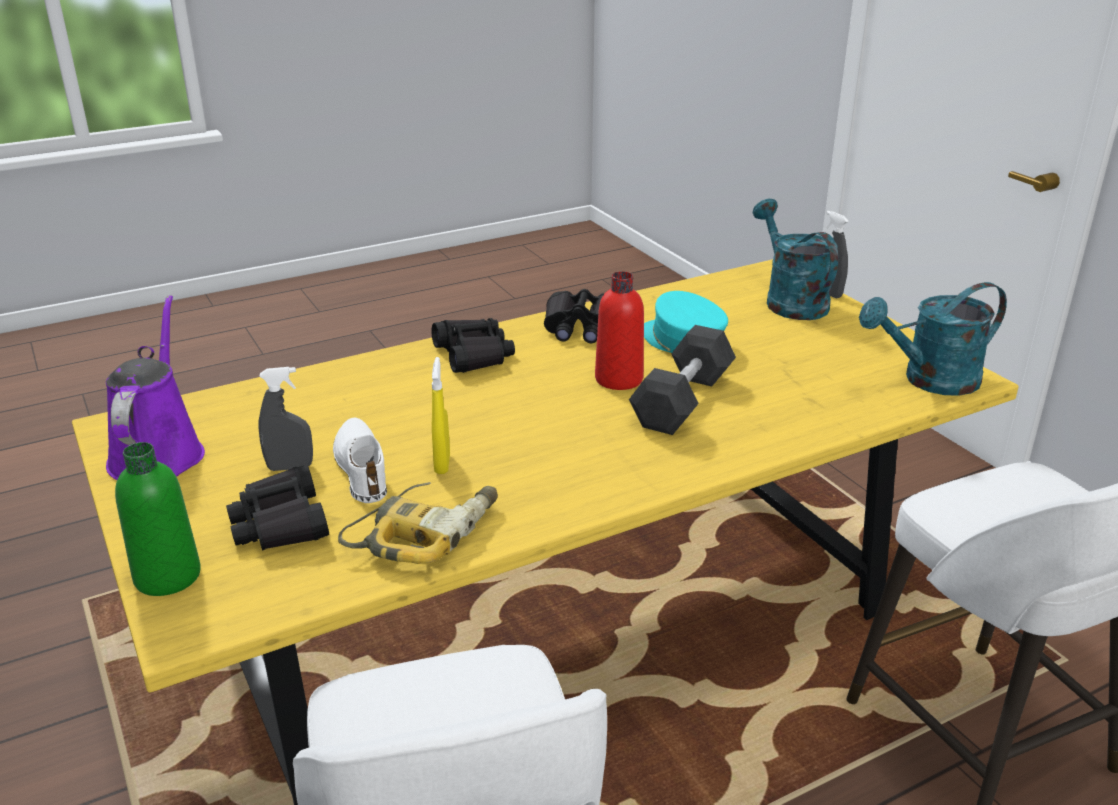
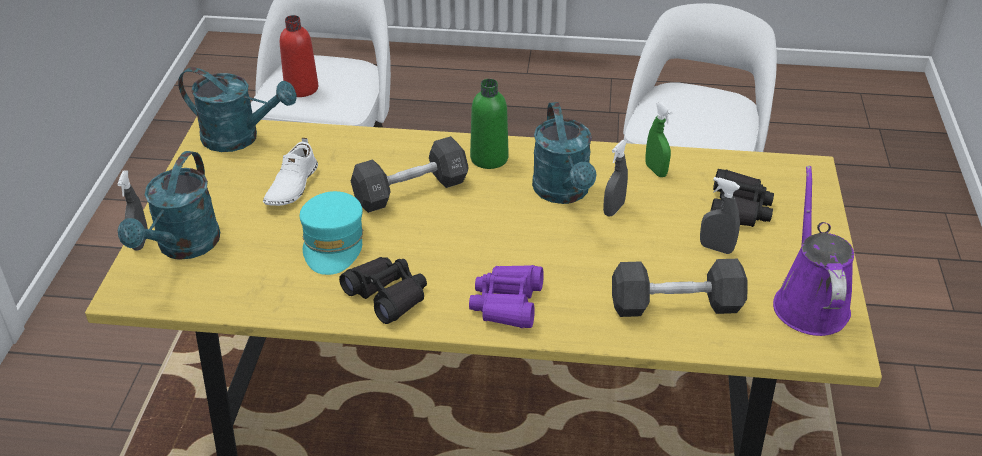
camera: 145 degrees left, 10 degrees up
purple watering can [106,295,205,480] -> purple watering can turned 150 degrees clockwise [773,166,854,336]
green bottle [115,442,201,596] -> green bottle moved to [470,79,509,169]
white shoe [333,418,387,503] -> white shoe moved to [263,138,318,206]
power drill [338,482,498,564] -> green spray bottle [645,102,672,177]
black binoculars [431,318,515,373] -> purple binoculars [469,265,544,328]
yellow spray bottle [432,357,450,474] -> grey spray bottle [603,140,628,217]
red bottle [595,271,644,390] -> red bottle moved to [280,15,318,97]
none -> turquoise watering can [532,102,597,204]
none -> black dumbbell [612,259,748,317]

